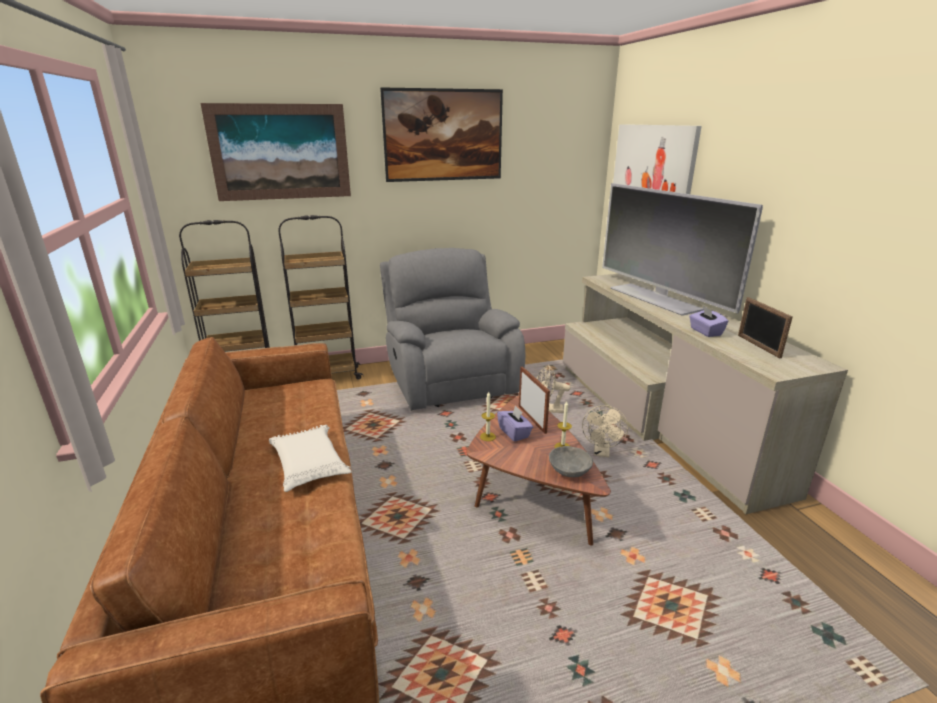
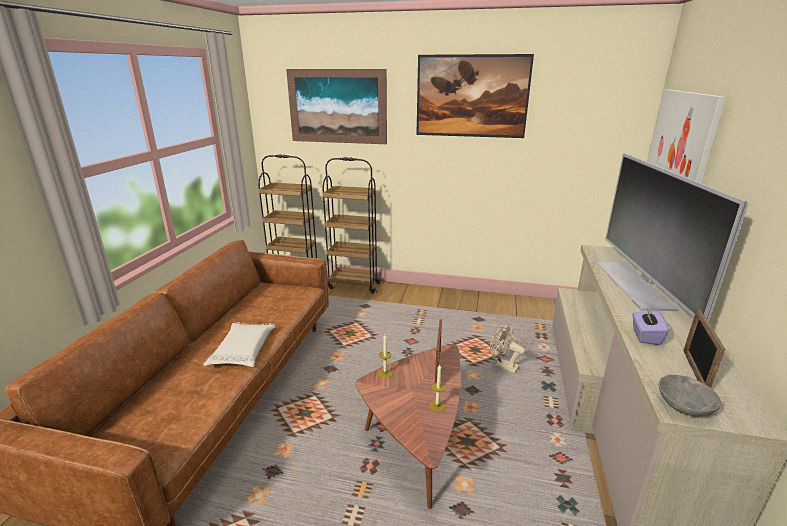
camera: 30 degrees right, 0 degrees up
grey armchair [380,248,525,411] -> none
purple tissue box [497,405,533,442] -> none
grey bowl [549,446,593,477] -> grey bowl moved to [659,375,721,417]
beige fan [582,406,628,458] -> none

